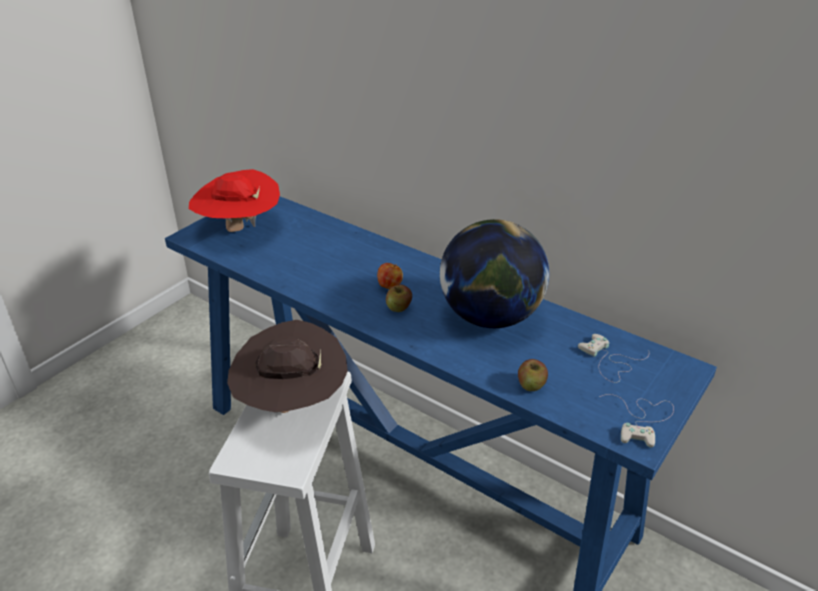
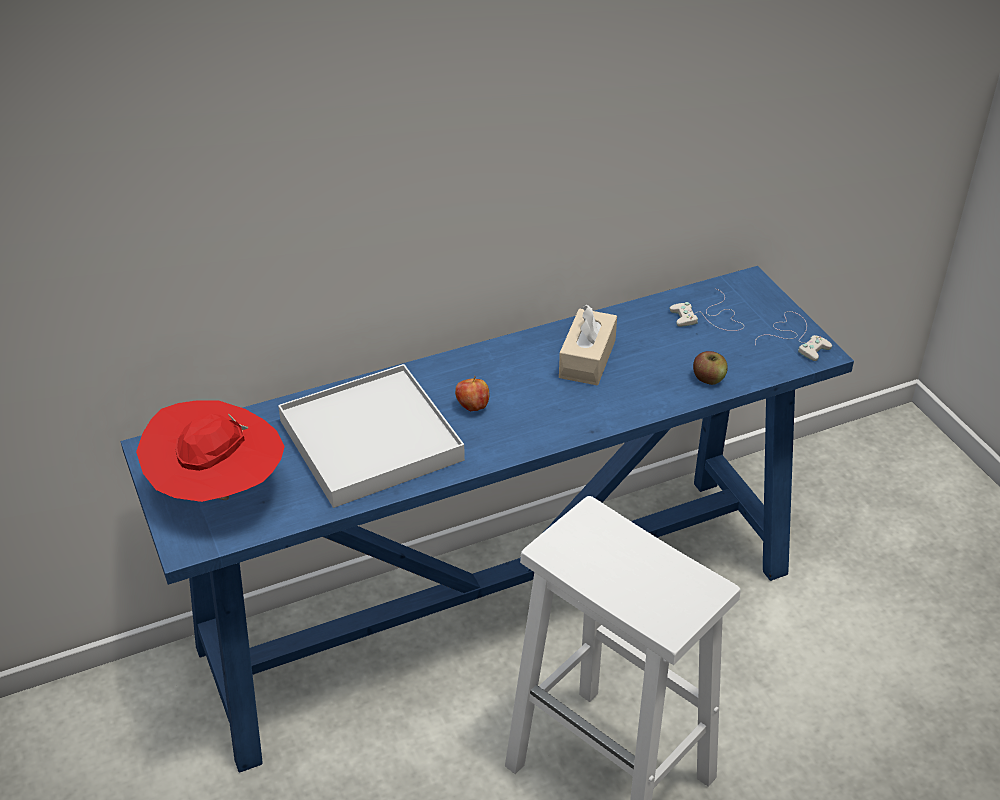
camera: 60 degrees left, 5 degrees up
brown hat [227,320,348,413] -> none
apple [386,284,412,312] -> none
globe [440,219,549,328] -> beige tissue box [559,305,617,385]
none -> white tray [278,364,465,508]

